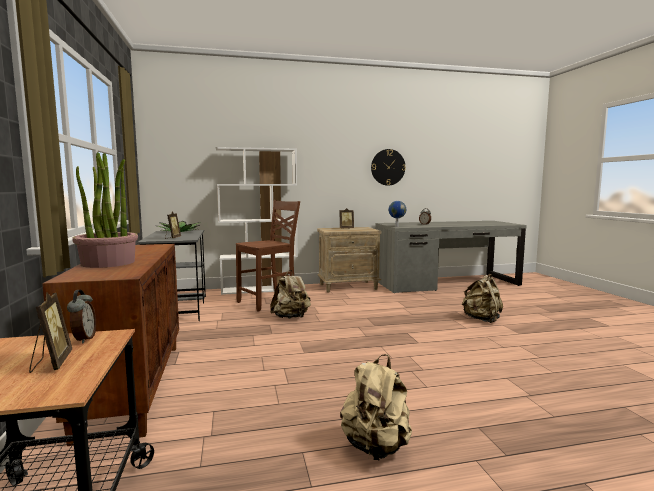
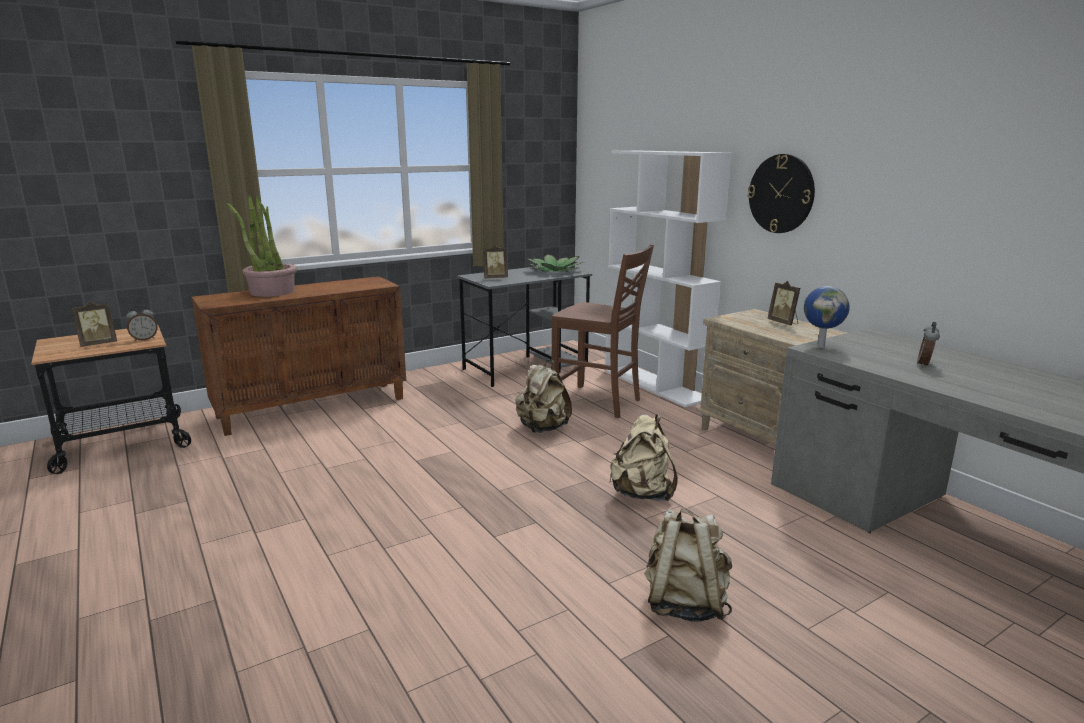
camera: 70 degrees right, 10 degrees up
beige backpack [340,354,412,461] -> beige backpack moved to [609,414,678,501]
wall clock [371,149,406,186] -> wall clock moved to [748,154,815,233]

